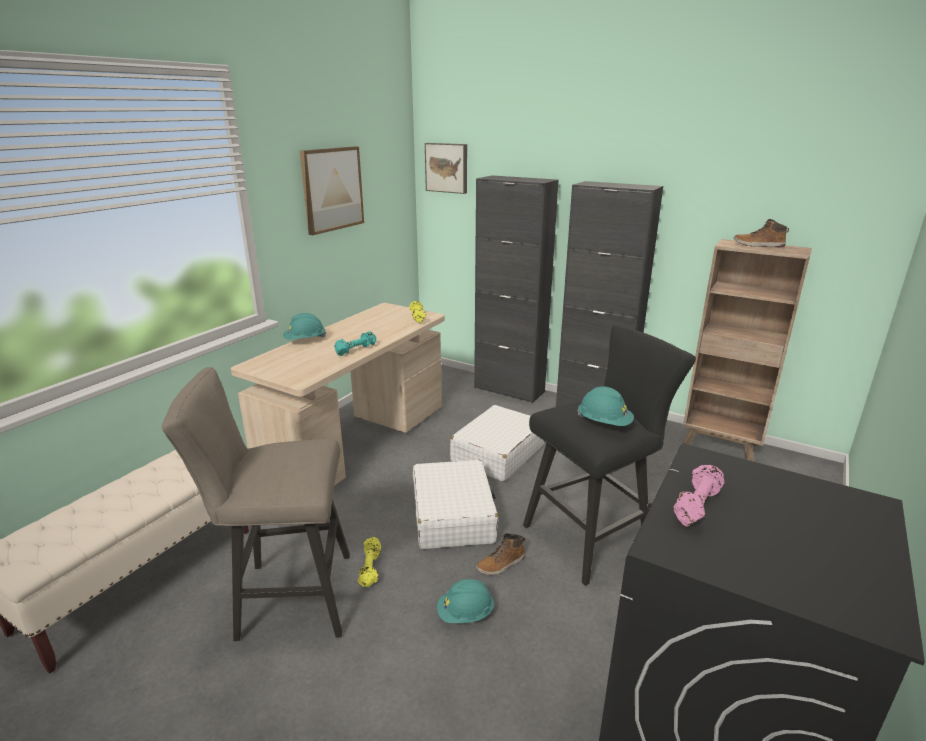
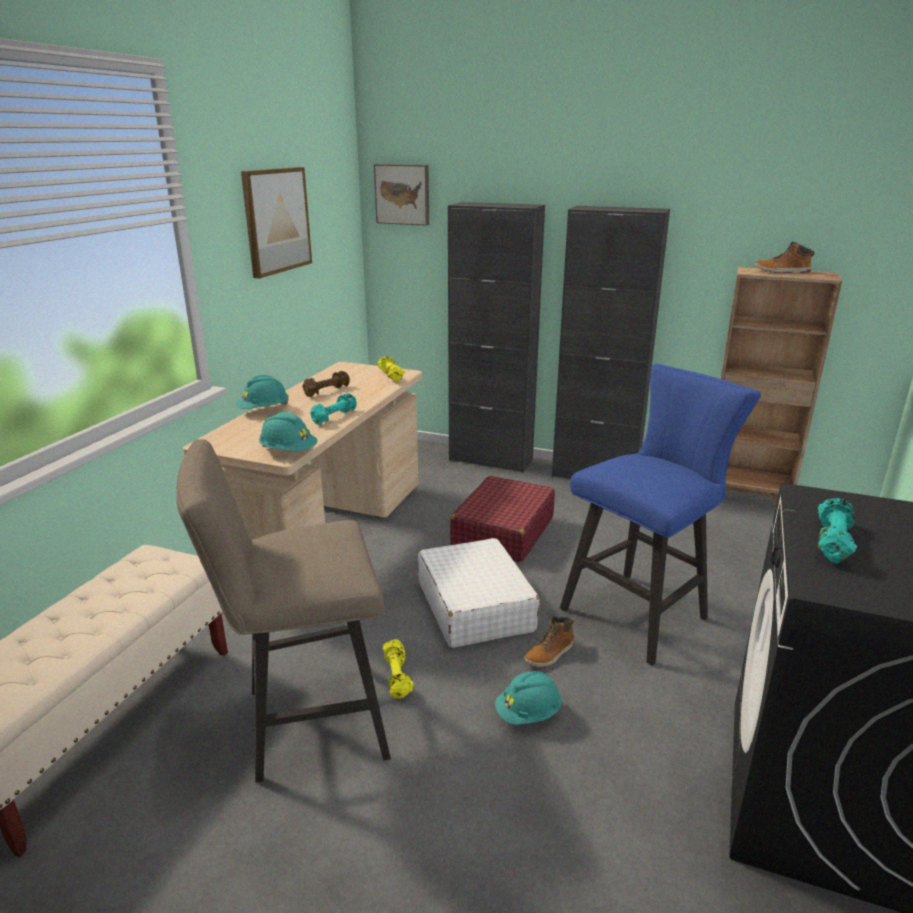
camera: 10 degrees left, 0 degrees up
white suitcase [450,405,544,482] -> red suitcase [450,476,555,563]
black stool [523,324,696,586] -> blue stool [560,364,761,666]
turquoise hard hat [577,386,634,426] -> turquoise hard hat moved to [259,412,318,451]
pink dumbbell [673,465,724,527] -> turquoise dumbbell [818,498,857,564]
none -> brown dumbbell [303,371,350,397]

